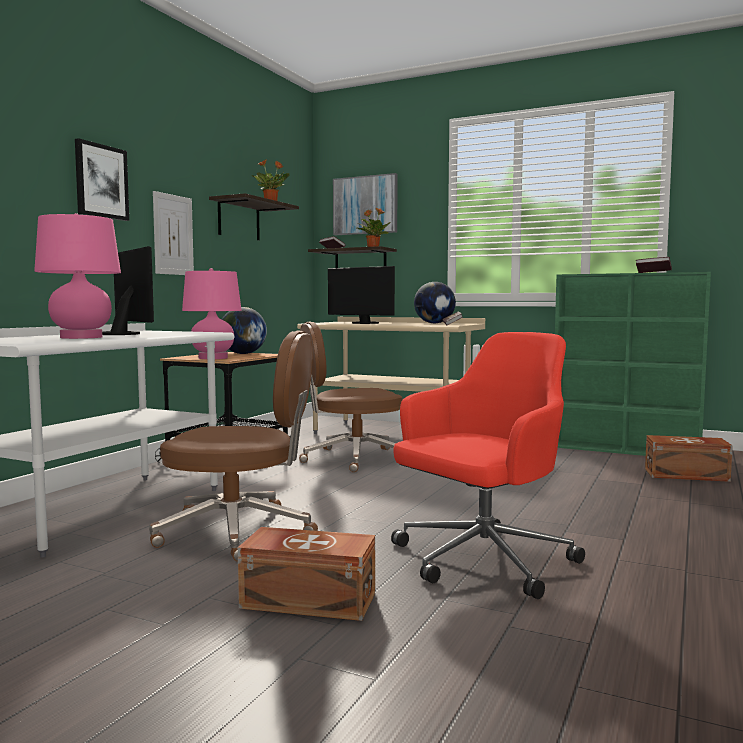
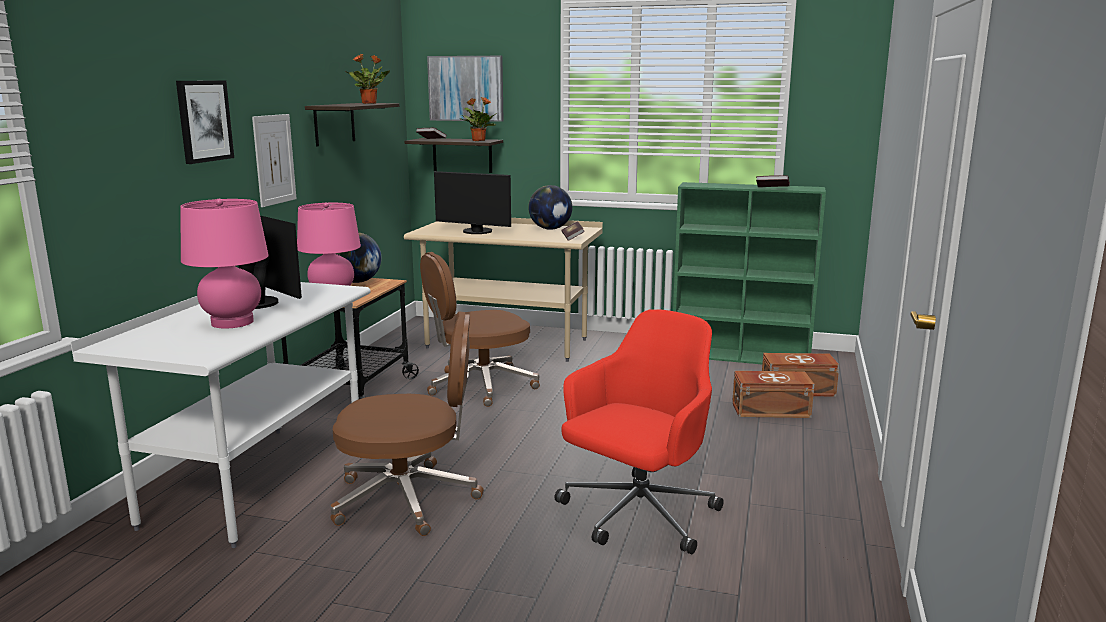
camera: 10 degrees left, 10 degrees up
brown storage box [238,527,375,621] -> brown storage box moved to [732,371,814,418]

